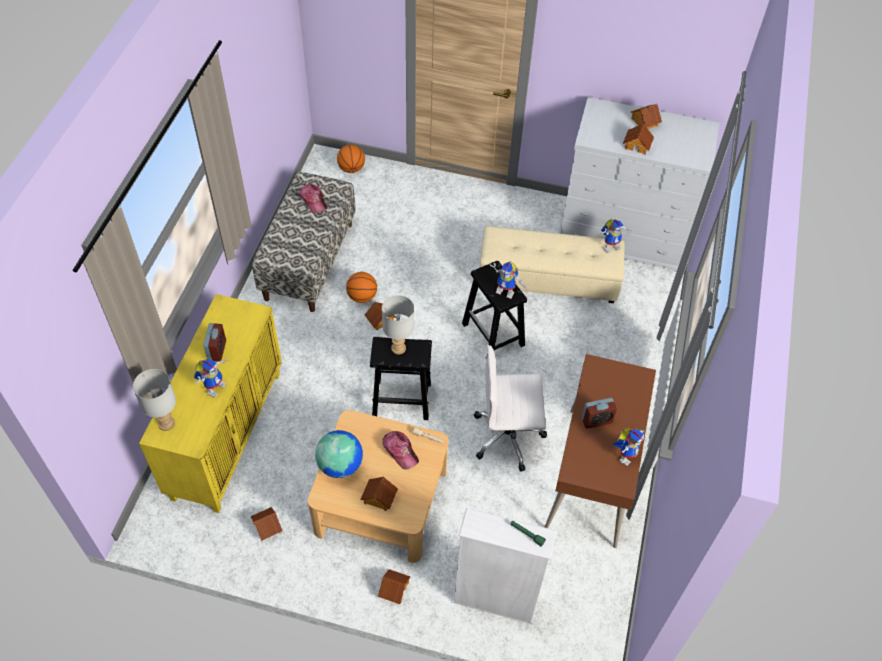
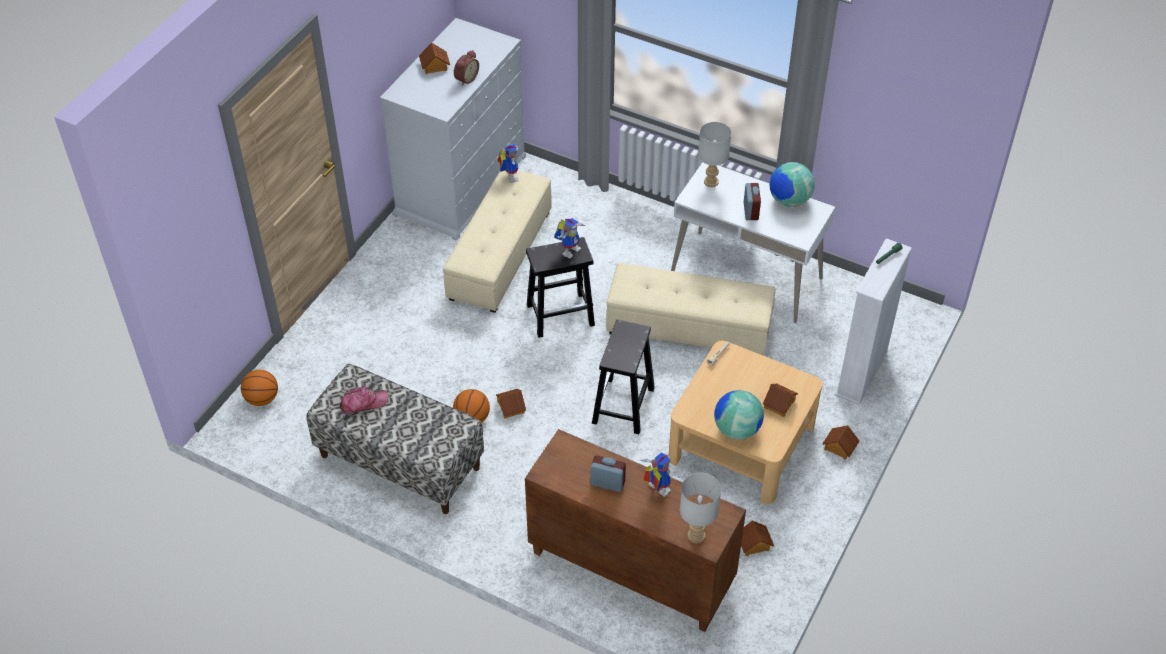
camera: 75 degrees left, 5 degrees down
yellow cabinet [139,294,282,513] -> brown cabinet [525,429,746,632]
grey table lamp [382,295,414,355] -> grey table lamp moved to [698,122,731,187]
cap [383,431,419,469] -> none
white office chair [474,345,547,472] -> beige ottoman [606,263,776,356]
brown desk [544,354,656,548] -> white desk [671,162,835,323]
toy robot [613,427,645,466] -> globe [770,162,815,207]
toy house [623,123,654,155] -> alarm clock [454,50,479,86]

